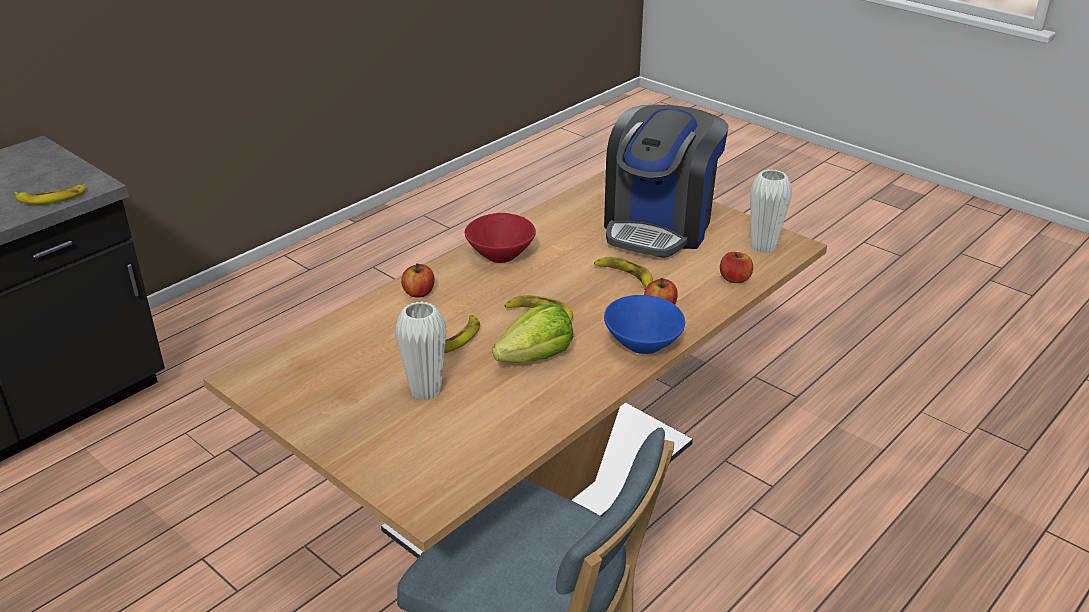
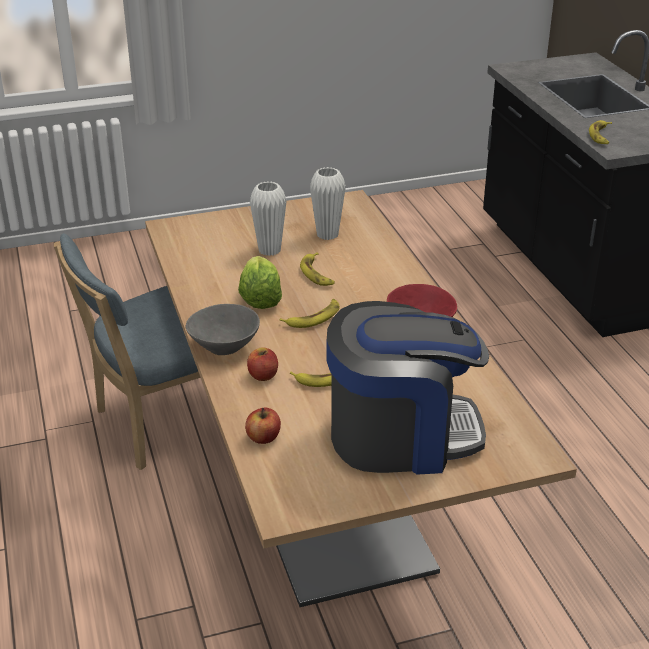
camera: 120 degrees right, 0 degrees up
apple [401,263,435,297] -> none
coffee machine [604,105,729,258] -> coffee machine turned 120 degrees clockwise [327,301,489,475]
blue bowl [604,295,685,354] -> grey bowl [186,304,260,355]
white vase [750,169,792,253] -> white vase moved to [310,167,346,240]

